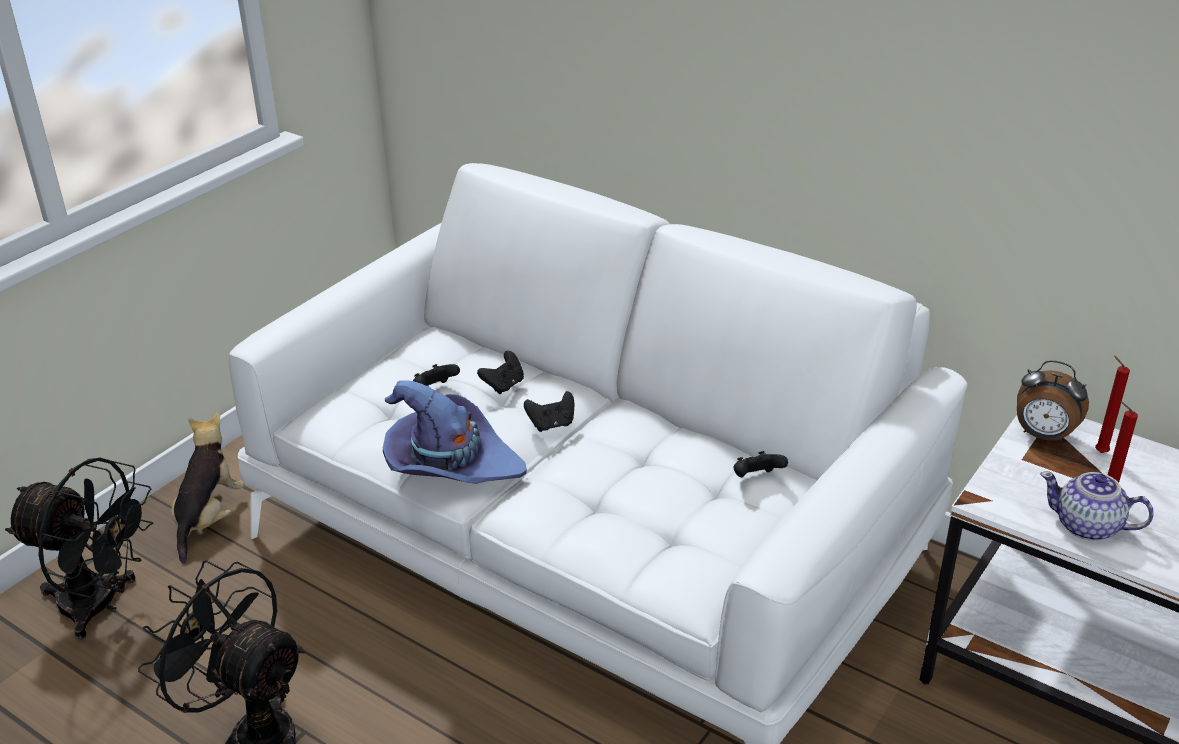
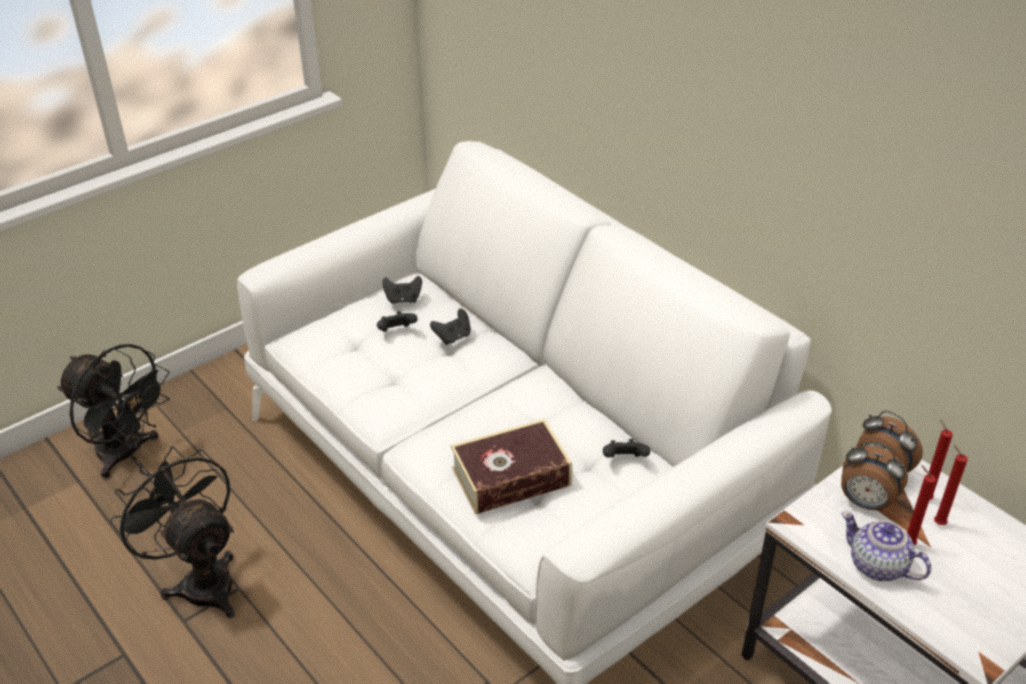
camera: 15 degrees right, 5 degrees up
plush toy [171,413,244,564] -> none
purple hat [383,380,527,484] -> none
black game controller [524,391,574,432] -> black game controller moved to [382,276,422,304]
none -> book [451,419,572,515]
none -> alarm clock [841,442,908,511]
none -> red candle [934,445,968,525]

